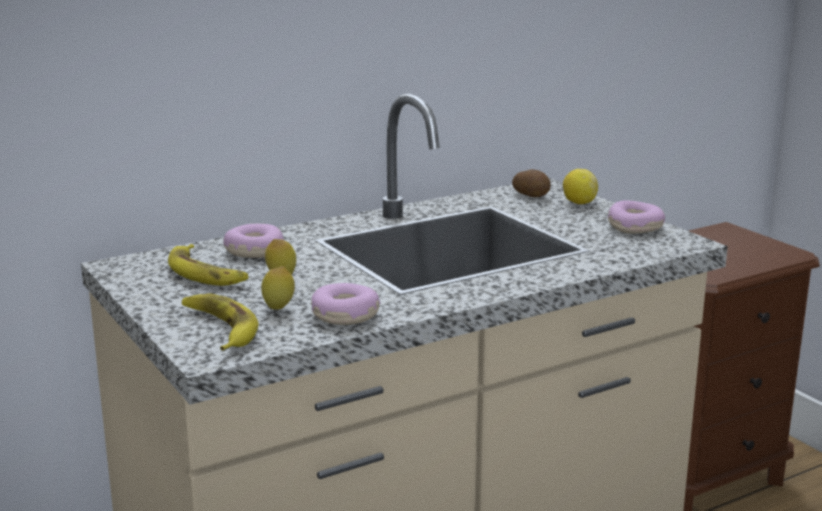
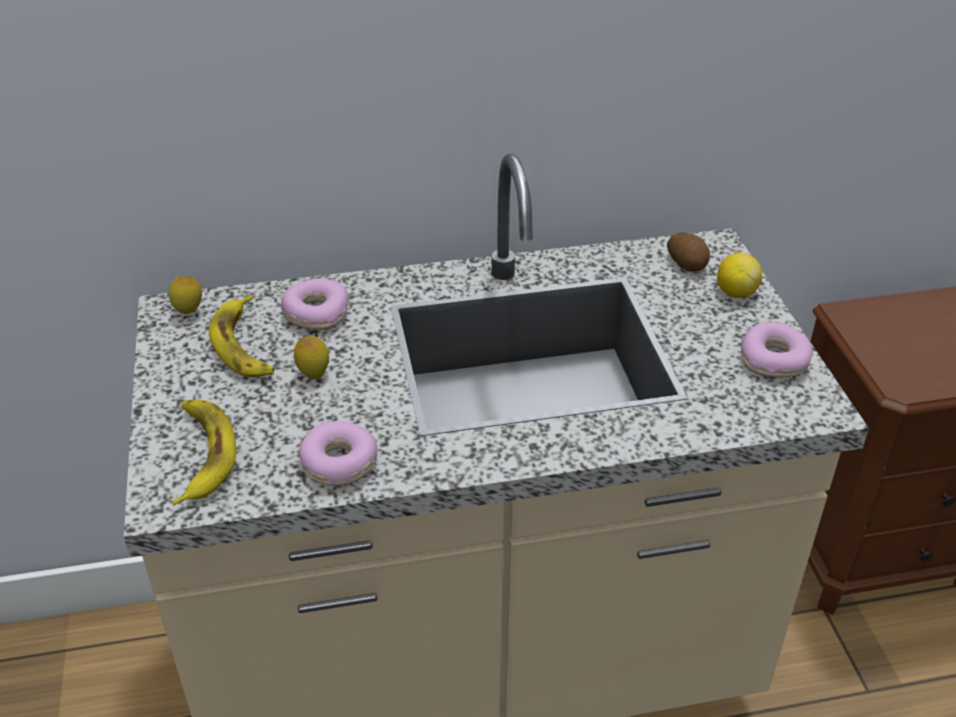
camera: 20 degrees right, 20 degrees up
lemon [261,266,295,310] -> lemon moved to [169,276,202,314]

